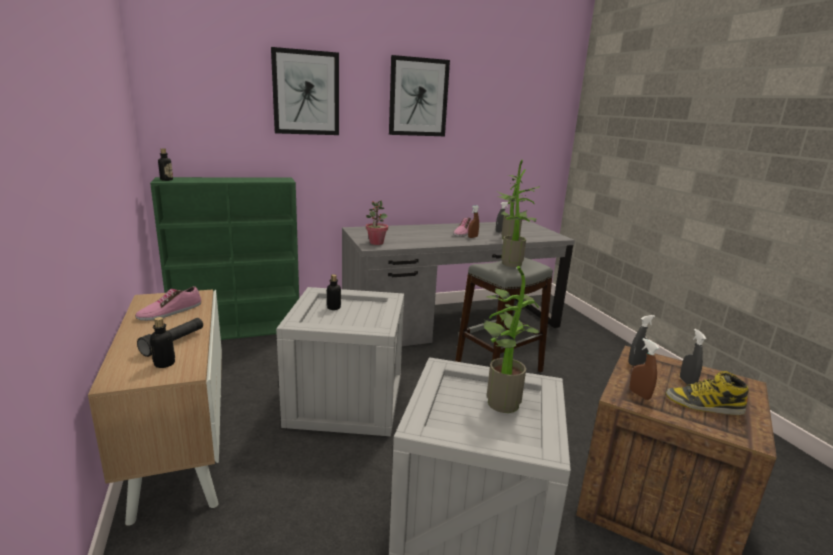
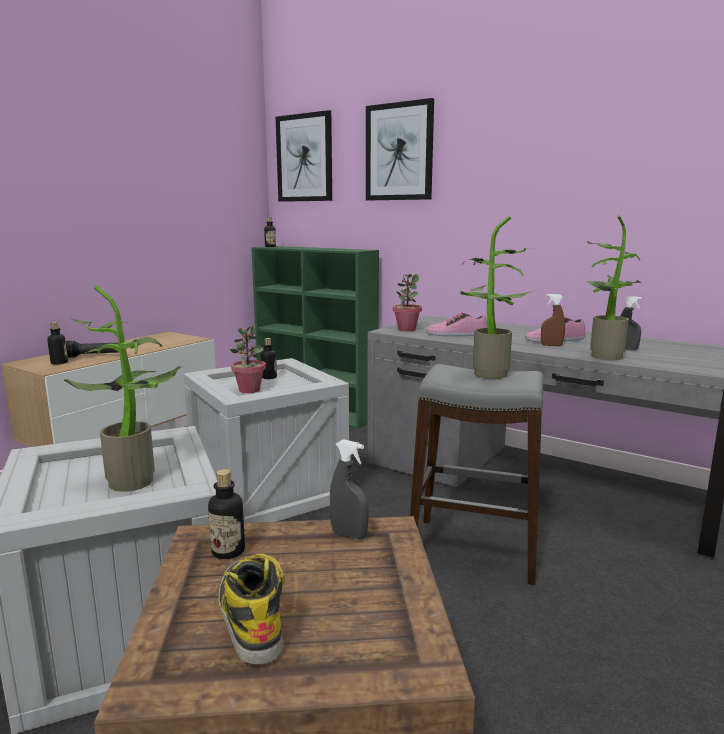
camera: 55 degrees right, 5 degrees down
shoe [135,286,201,321] -> shoe moved to [426,312,487,336]
picture [389,55,450,136] -> picture moved to [276,110,332,202]
brown spray bottle [630,338,659,400] -> bottle [208,469,245,559]
grey spray bottle [680,329,706,385] -> none
none -> potted plant [230,326,266,393]

